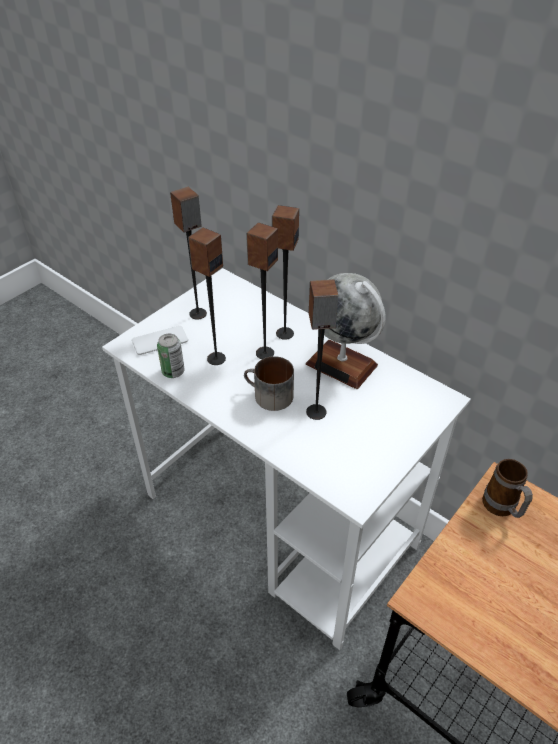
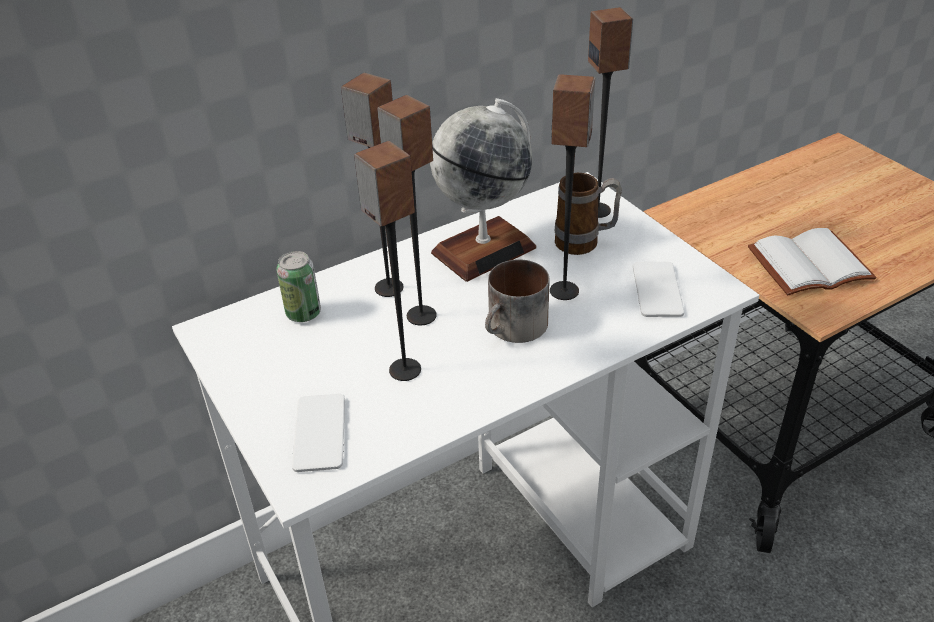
camera: 70 degrees left, 5 degrees down
can [157,334,185,378] -> can moved to [276,251,321,322]
speaker [170,187,207,319] -> speaker moved to [588,7,633,218]
mug [482,459,533,518] -> mug moved to [555,173,622,255]
none -> phone [633,262,685,317]
none -> white book [748,228,877,295]

